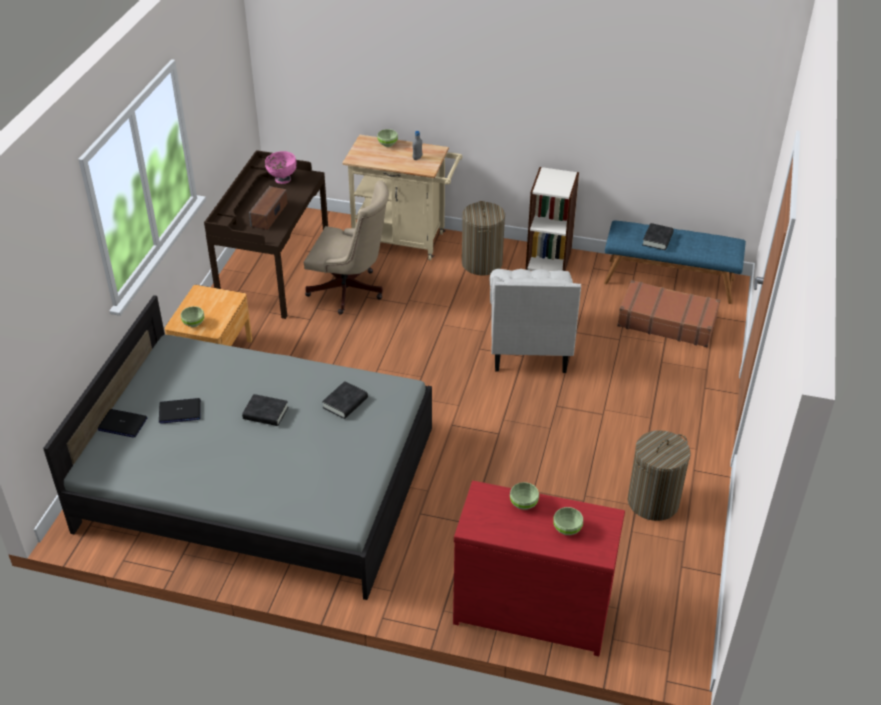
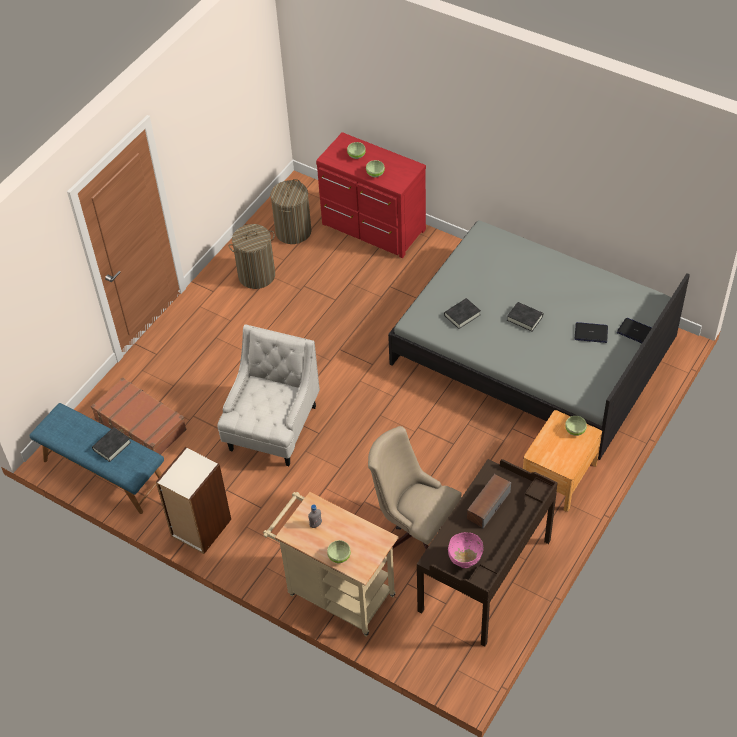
camera: 160 degrees left, 10 degrees up
laundry basket [462,201,505,276] -> laundry basket moved to [270,179,312,244]

